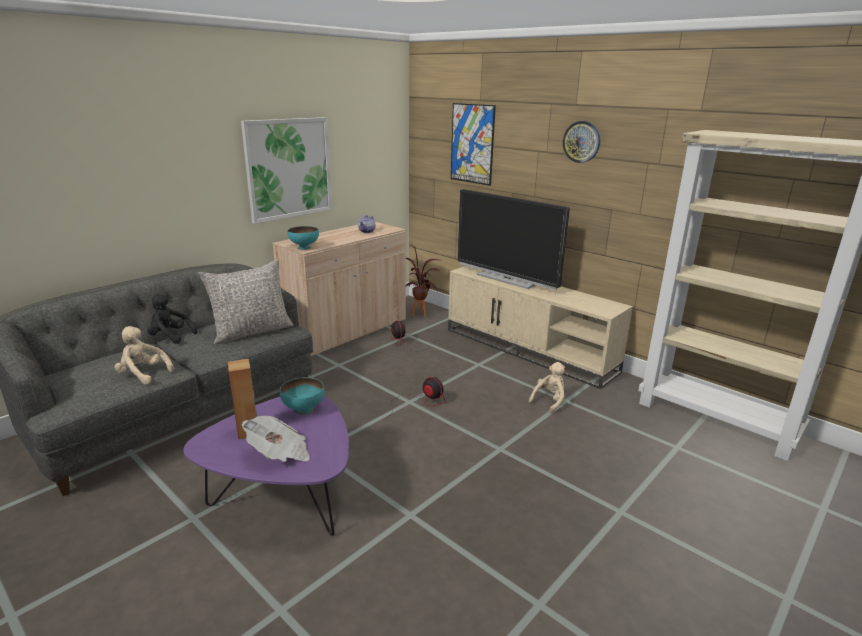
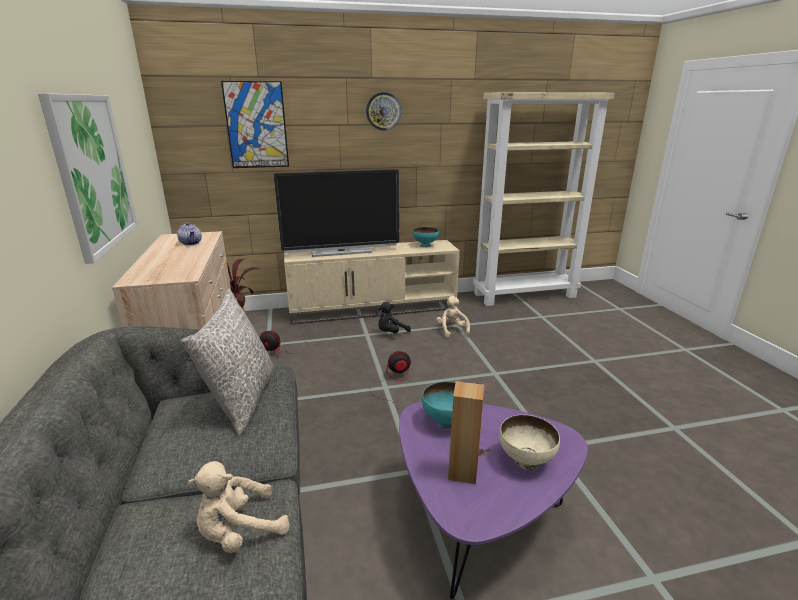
camera: 55 degrees left, 0 degrees up
black plush toy [147,294,198,344] -> black plush toy moved to [378,302,411,333]
newspaper [242,416,310,462] -> beige bowl [499,415,560,470]
turquoise bowl [287,226,319,250] -> turquoise bowl moved to [413,227,439,247]

